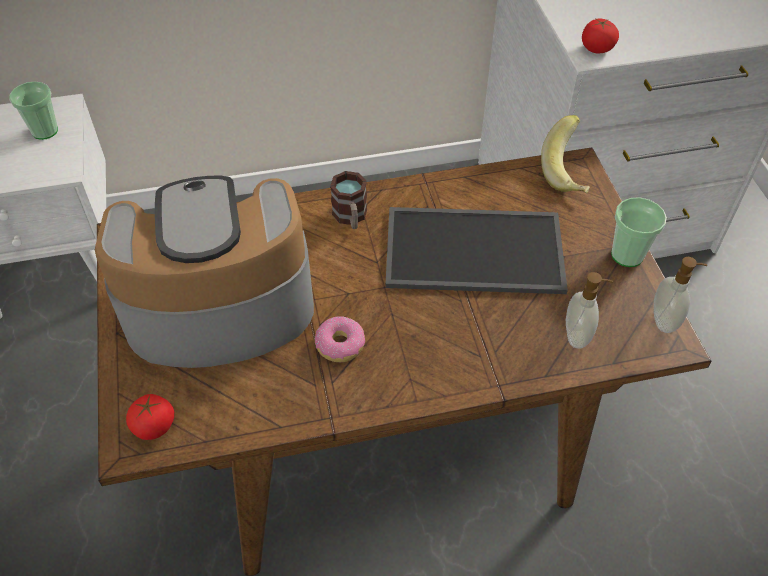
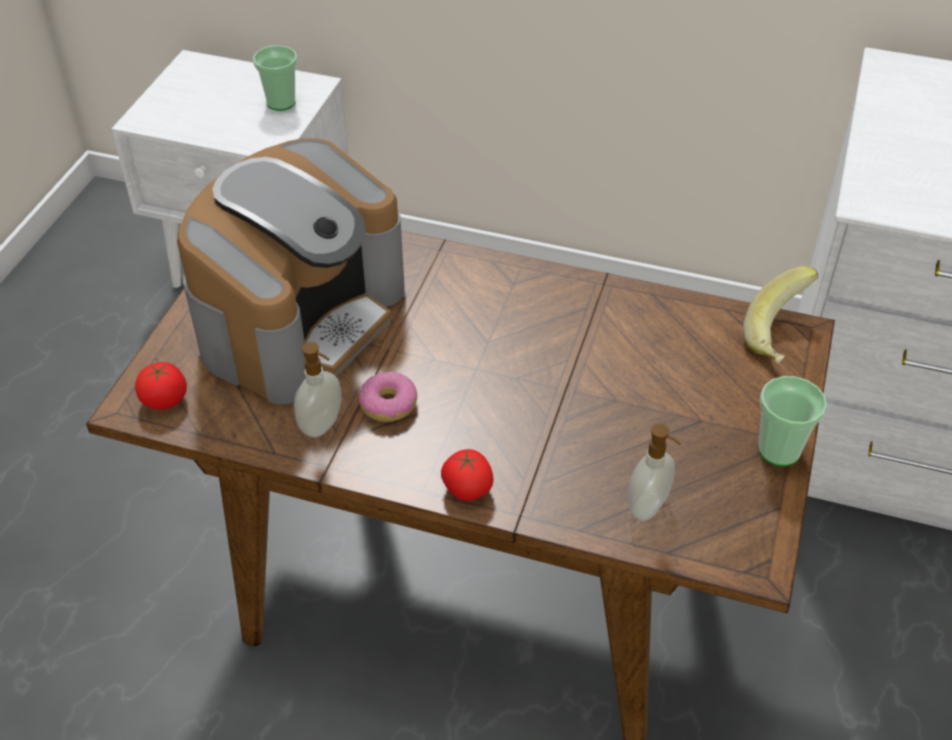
camera: 30 degrees right, 5 degrees down
coffee machine [95,176,314,368] -> coffee machine turned 105 degrees clockwise [177,138,405,404]
mug [330,171,367,229] -> none
tray [385,207,568,294] -> none
tomato [582,18,619,54] -> tomato moved to [441,449,493,501]
soap dispenser [654,257,707,333] -> soap dispenser moved to [294,342,342,437]

